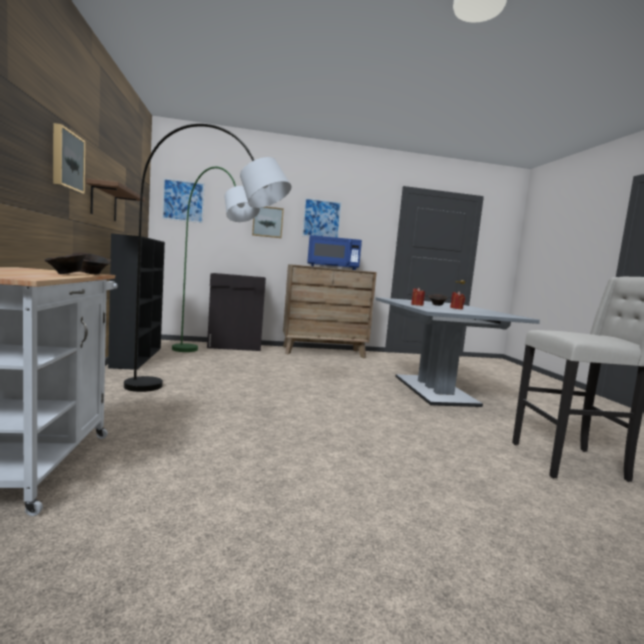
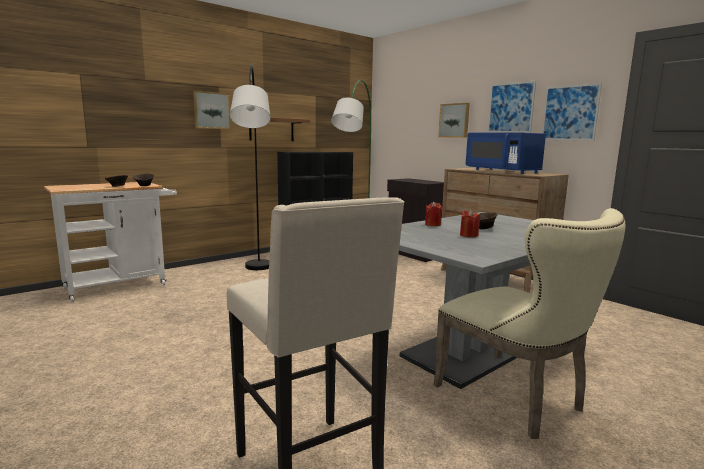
camera: 60 degrees right, 5 degrees up
picture [162,178,205,223] -> picture moved to [542,83,602,141]
none -> beige chair [433,208,626,439]

